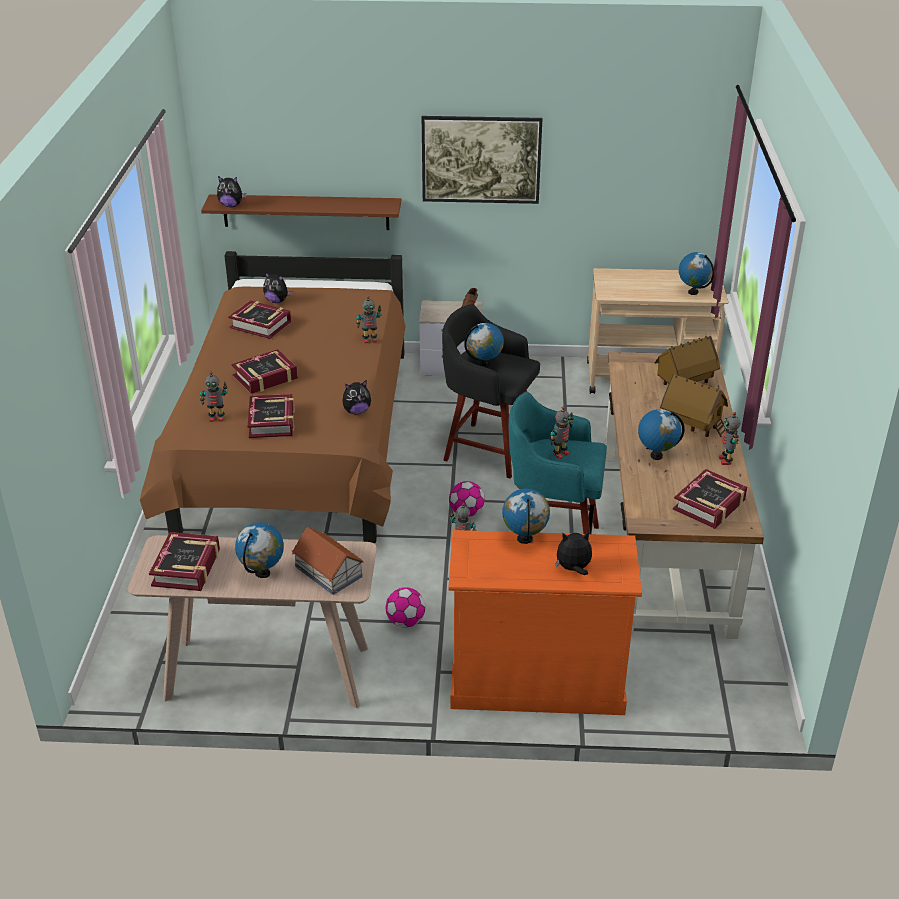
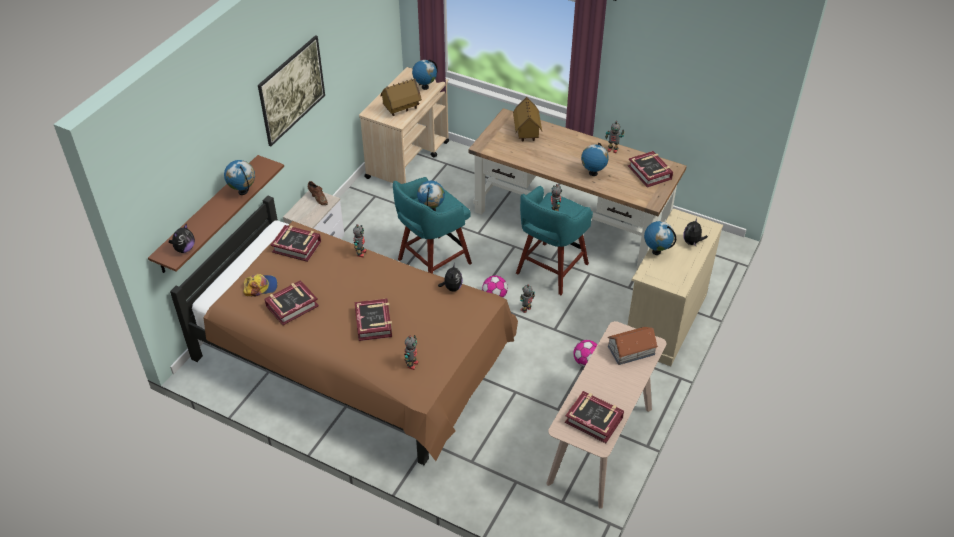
camera: 65 degrees left, 10 degrees up
globe [235,523,284,578] -> globe moved to [224,160,255,195]
book [248,394,295,438] -> book moved to [271,225,321,262]
plush toy [263,272,292,303] -> cap [243,274,278,296]
black stool [442,304,540,479] -> turquoise stool [393,177,472,274]
orange dresser [448,530,642,715] -> beige dresser [628,208,723,366]
toy house [660,374,728,437] -> toy house moved to [380,79,422,116]

